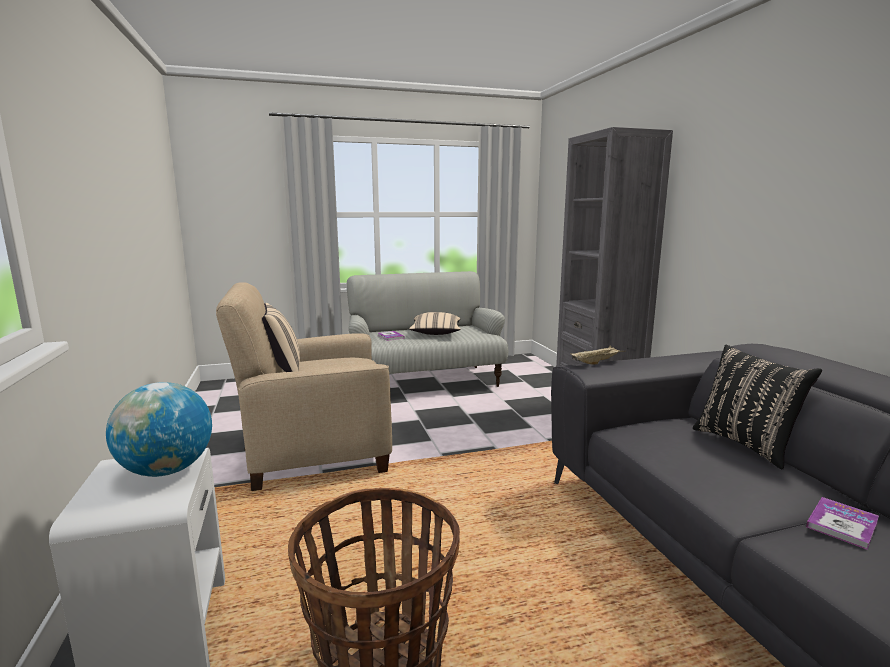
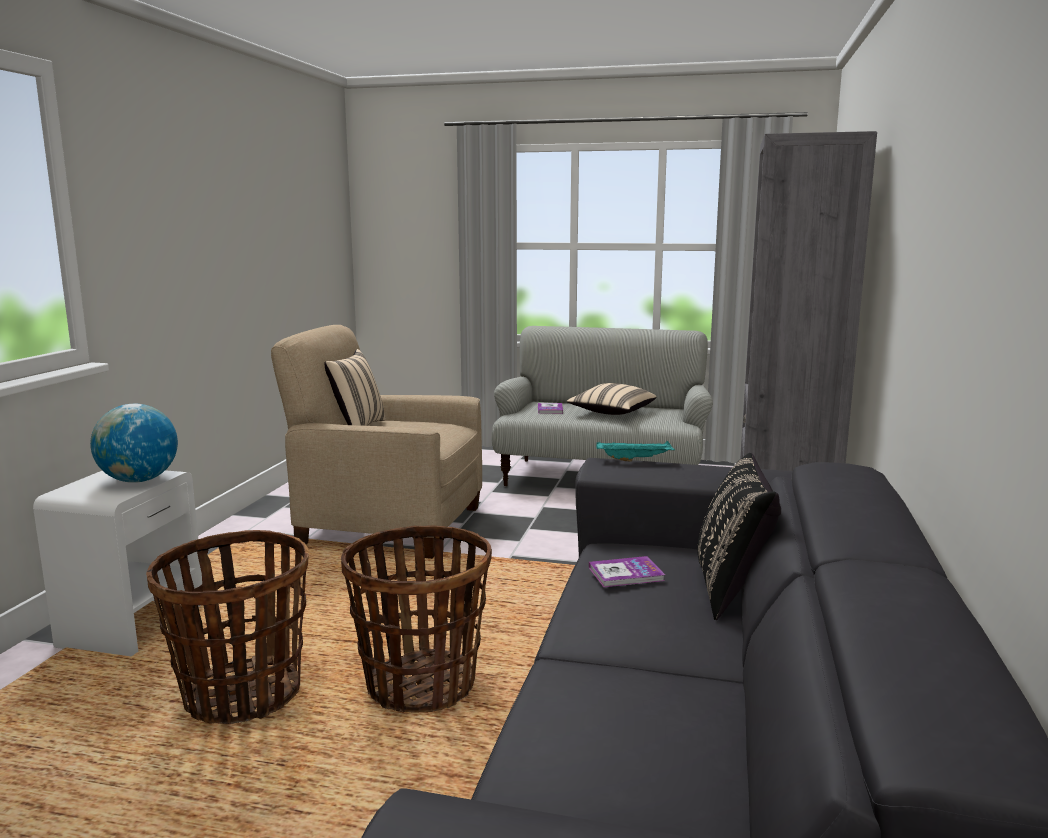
camera: 30 degrees right, 0 degrees up
beige tray [571,345,626,365] -> turquoise tray [596,441,675,462]
book [806,497,879,550] -> book moved to [589,556,665,587]
none -> basket [341,525,492,712]

